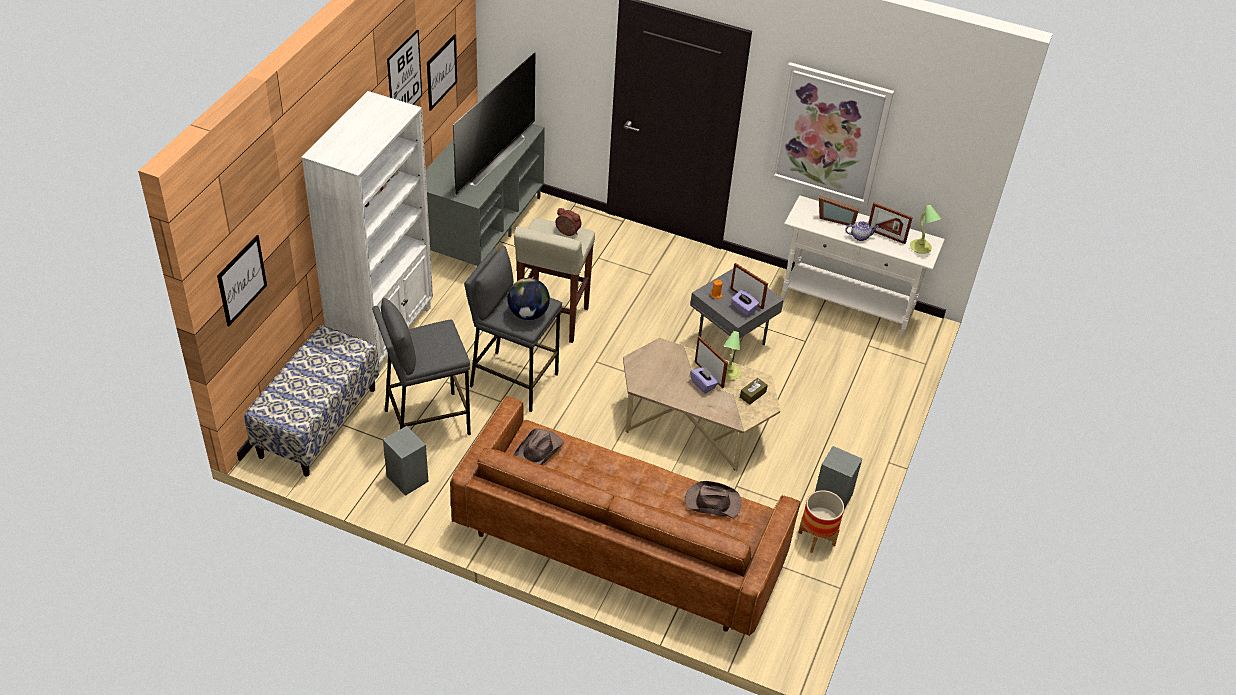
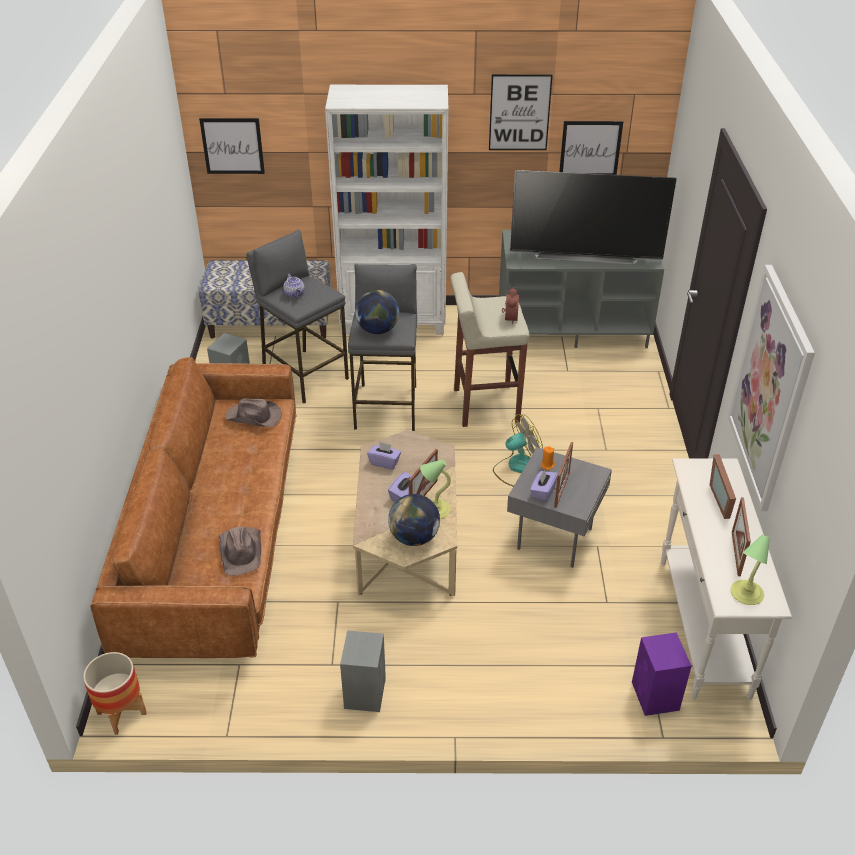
camera: 70 degrees right, 5 degrees down
brown tissue box [740,378,768,405] -> globe [388,494,440,546]
planter [798,490,844,553] -> planter moved to [83,652,147,735]
teapot [845,221,879,241] -> teapot moved to [283,274,305,298]
none -> purple tissue box [367,442,401,470]
none -> fan [493,414,543,487]
none -> purple speaker [632,632,692,716]

